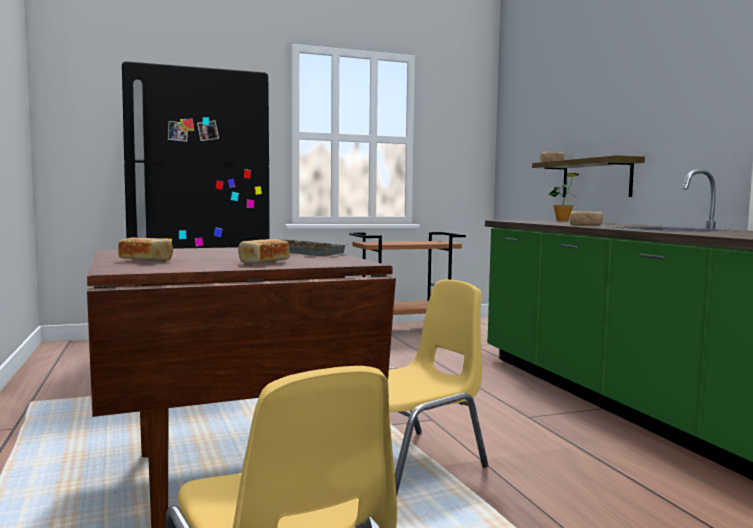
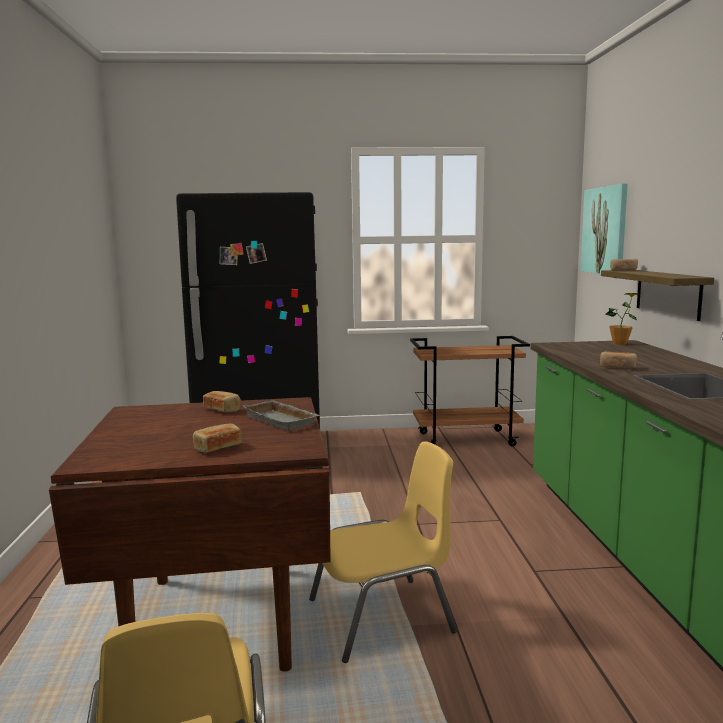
camera: 15 degrees right, 5 degrees up
bread [118,237,173,262] -> bread moved to [203,391,241,412]
none -> picture [580,184,628,274]

